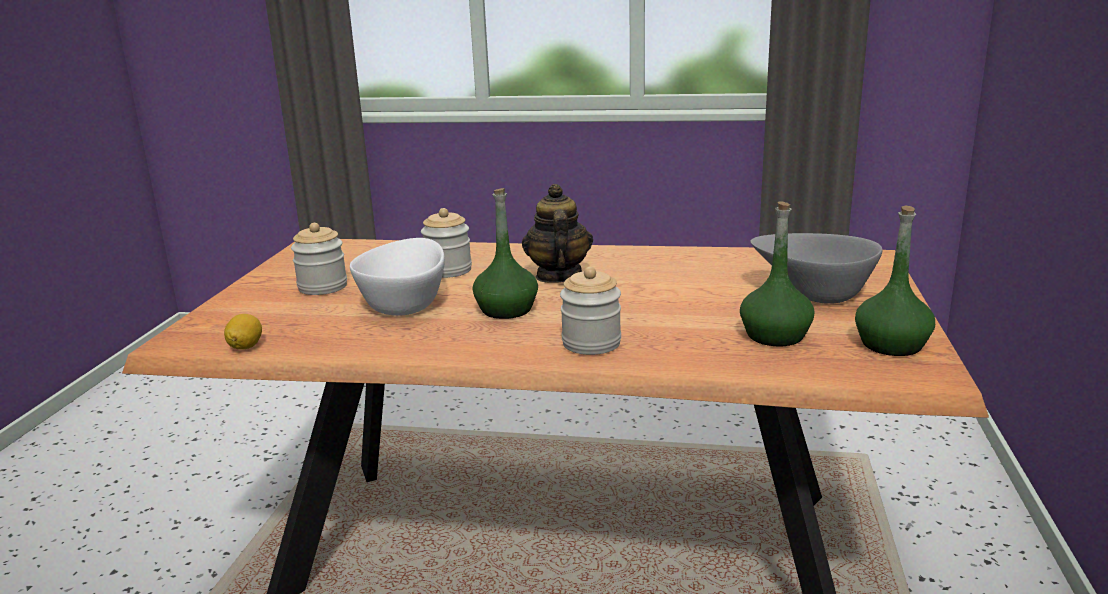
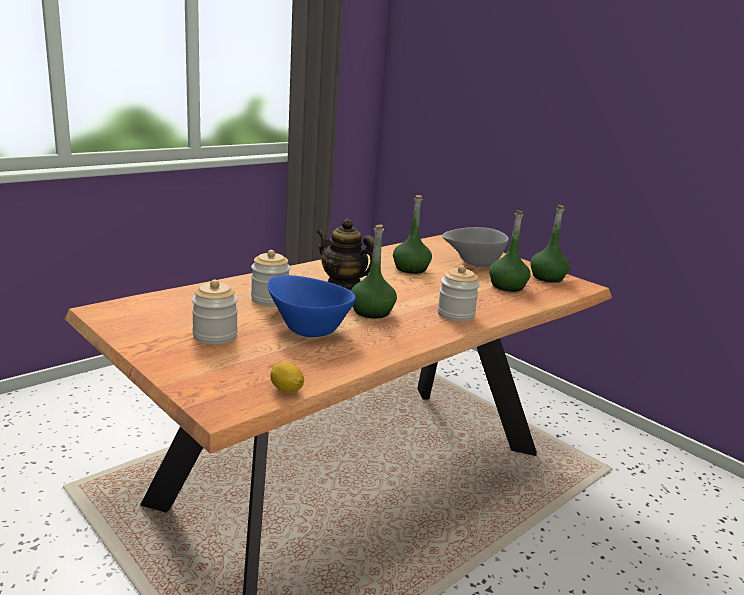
camera: 55 degrees left, 0 degrees up
white bowl [350,238,445,316] -> blue bowl [268,275,356,337]
none -> green bottle [393,195,432,274]

